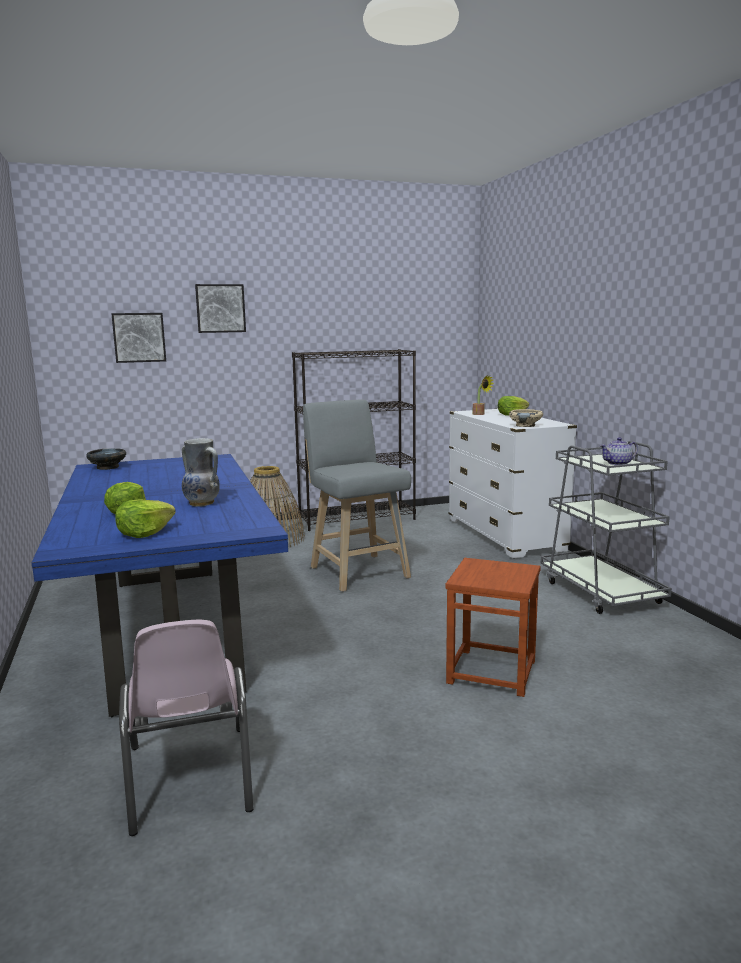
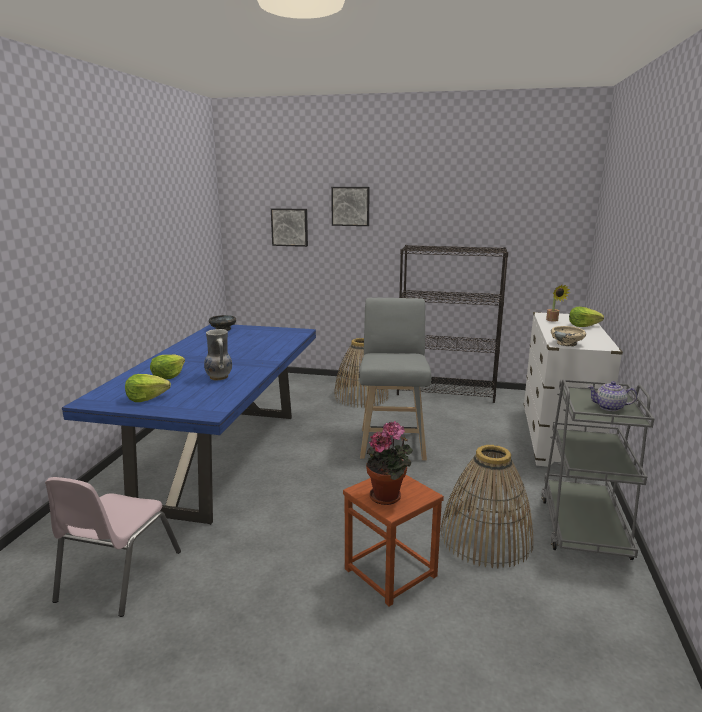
camera: 30 degrees right, 5 degrees up
none -> potted plant [366,421,413,505]
none -> basket [441,445,533,569]

